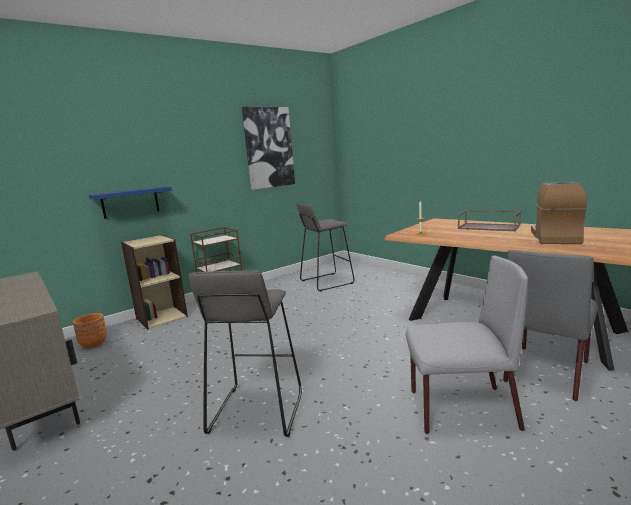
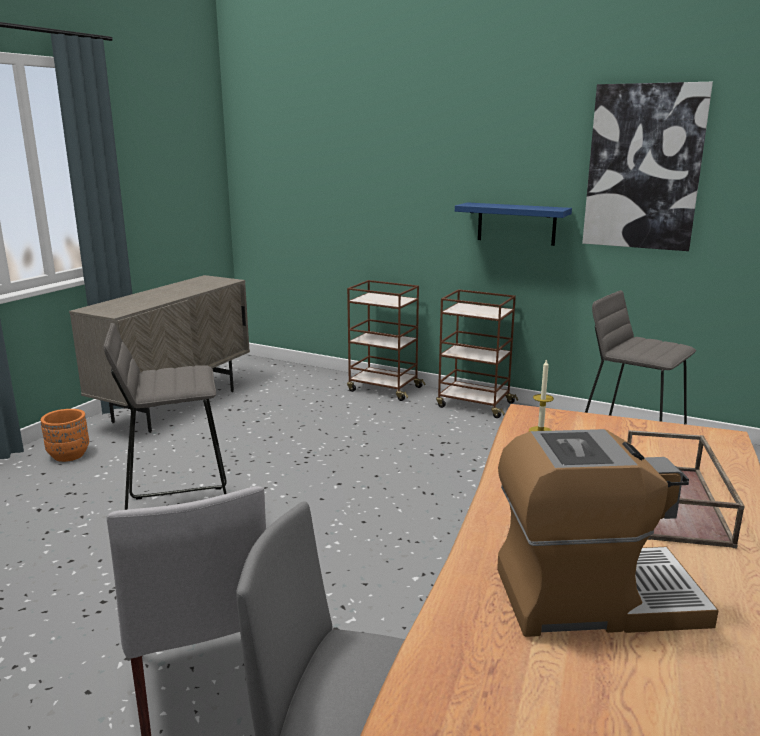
camera: 65 degrees right, 5 degrees up
orange planter [73,313,107,349] -> orange planter moved to [41,409,89,462]
blue shelf [89,186,172,219] -> blue shelf moved to [455,202,572,246]
beige bookcase [121,235,188,330] -> brown cart [347,280,425,401]

